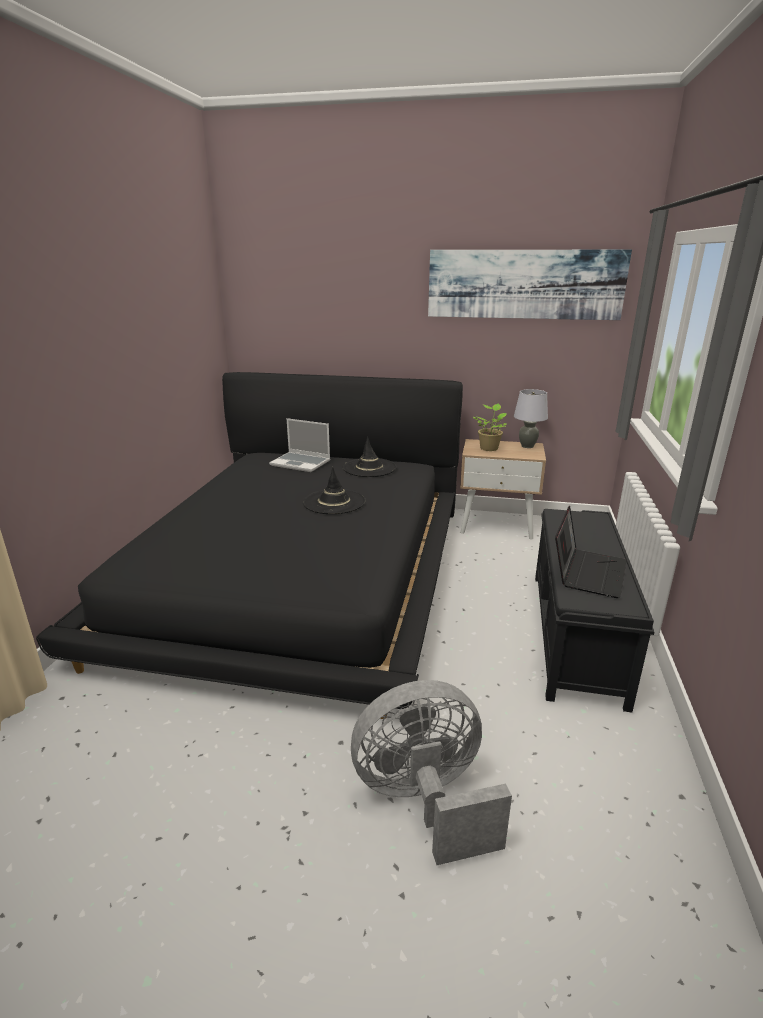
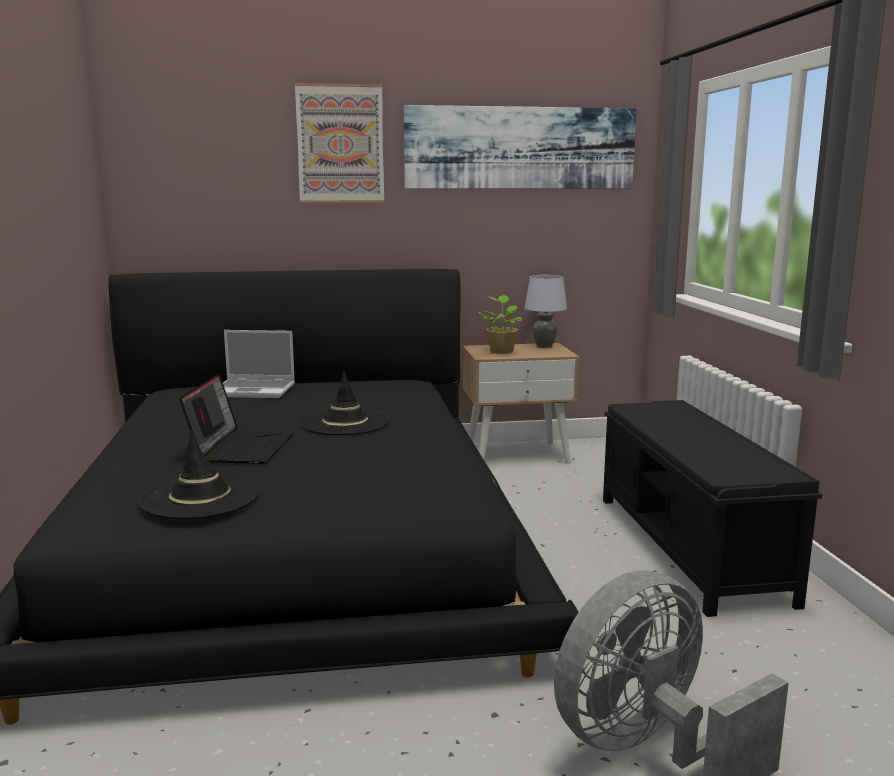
camera: 20 degrees left, 10 degrees down
black hat [343,436,397,477] -> black hat moved to [139,429,260,519]
laptop [555,506,627,598] -> laptop moved to [179,374,295,464]
none -> picture [295,83,384,203]

